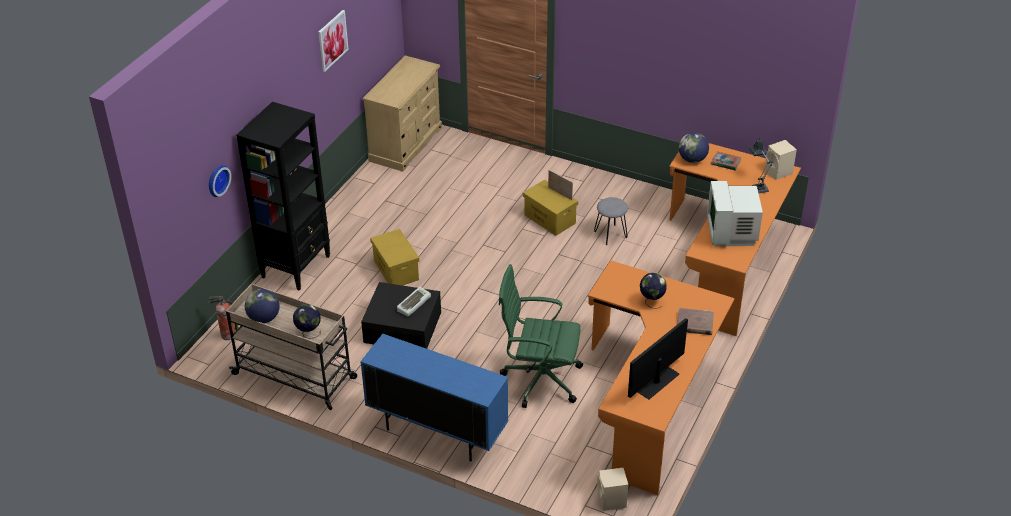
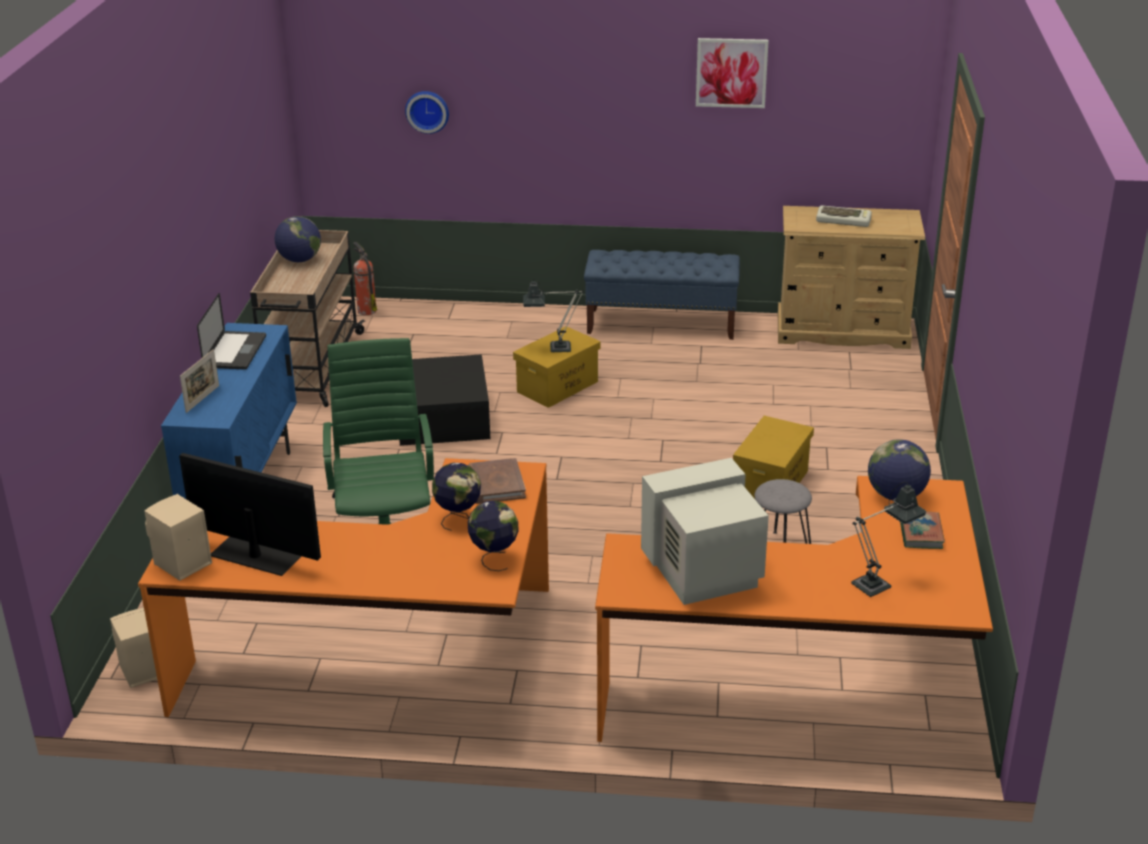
camera: 70 degrees right, 10 degrees down
black bookcase [236,102,330,291] -> none
globe [293,304,321,339] -> globe moved to [468,501,519,571]
keyboard [397,287,431,317] -> keyboard moved to [816,206,872,227]
picture frame [548,170,573,200] -> picture frame moved to [180,349,219,413]
brown book [677,308,714,335] -> brown book moved to [468,458,526,504]
beige speaker [765,140,797,180] -> beige speaker moved to [144,494,212,581]
none -> laptop [197,293,266,370]
none -> table lamp [523,279,584,353]
none -> blue bench [584,250,740,340]

